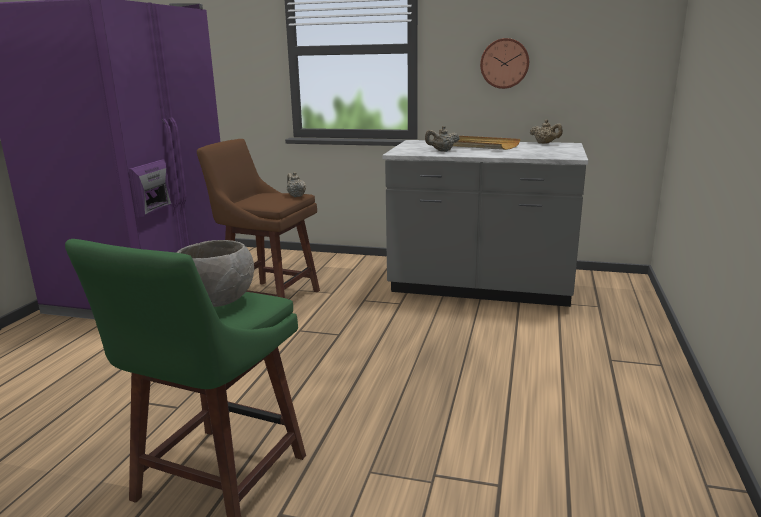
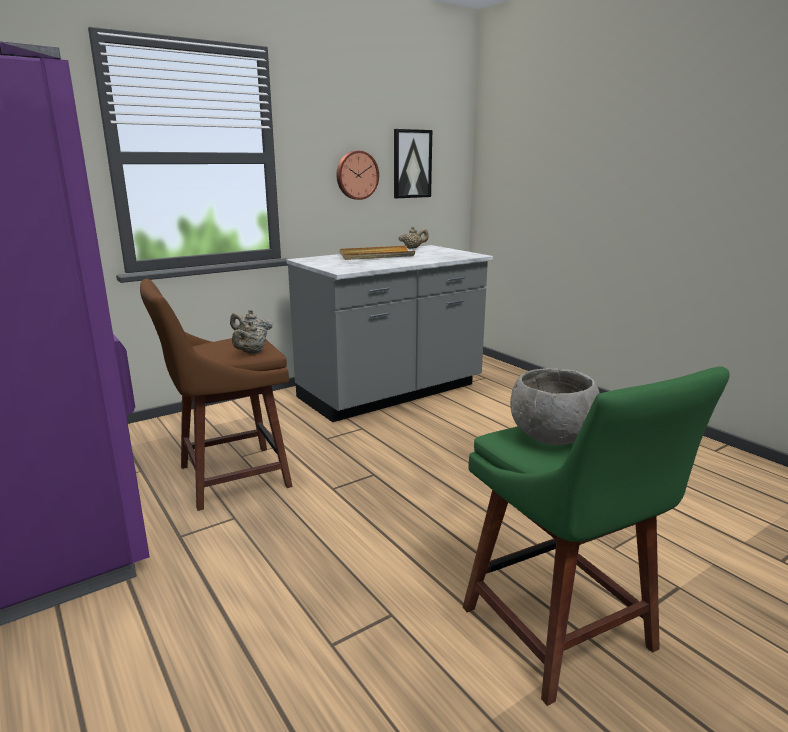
camera: 50 degrees left, 0 degrees up
beige teapot [425,126,460,152] -> beige teapot moved to [232,321,267,354]
none -> picture [394,129,432,198]

